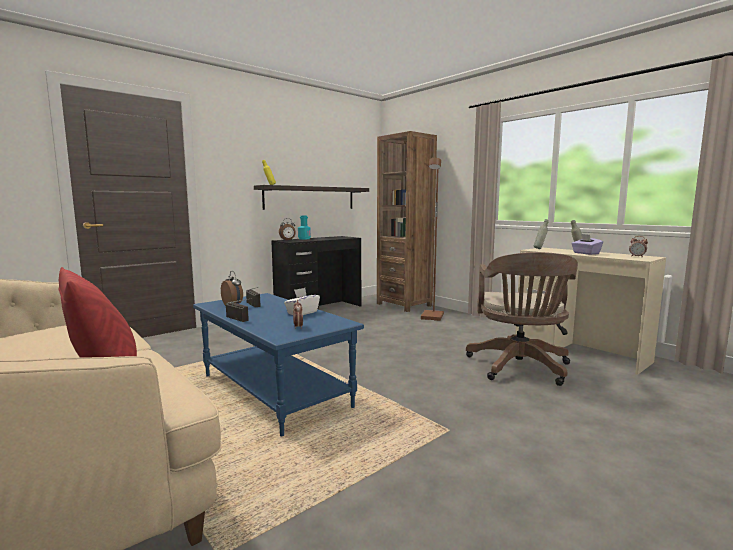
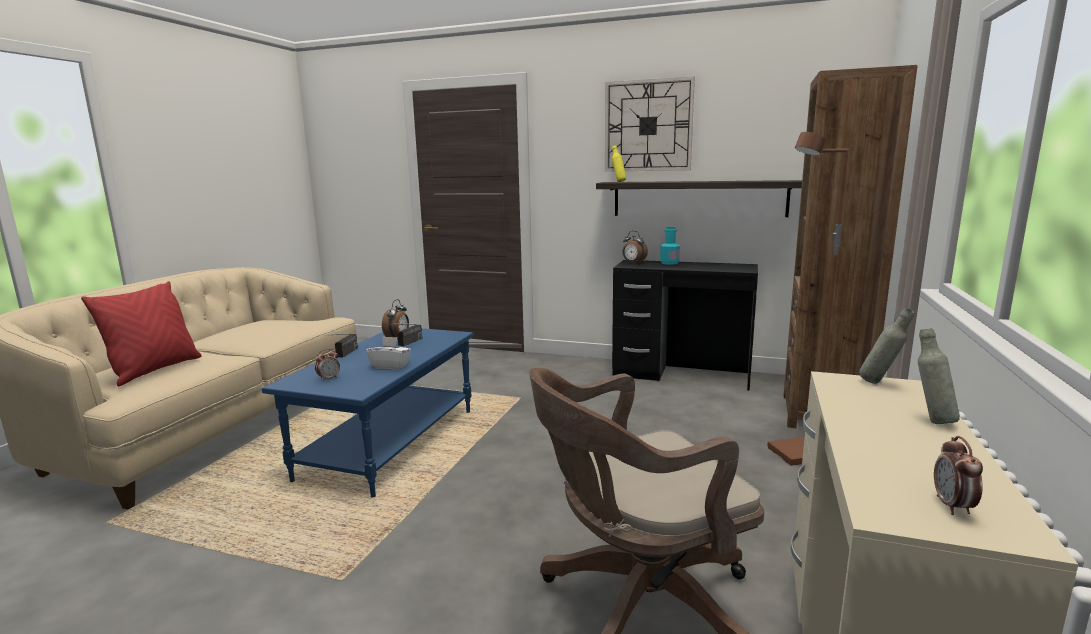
camera: 60 degrees right, 5 degrees up
purple tissue box [571,234,603,255] -> none
none -> wall clock [605,77,695,172]

